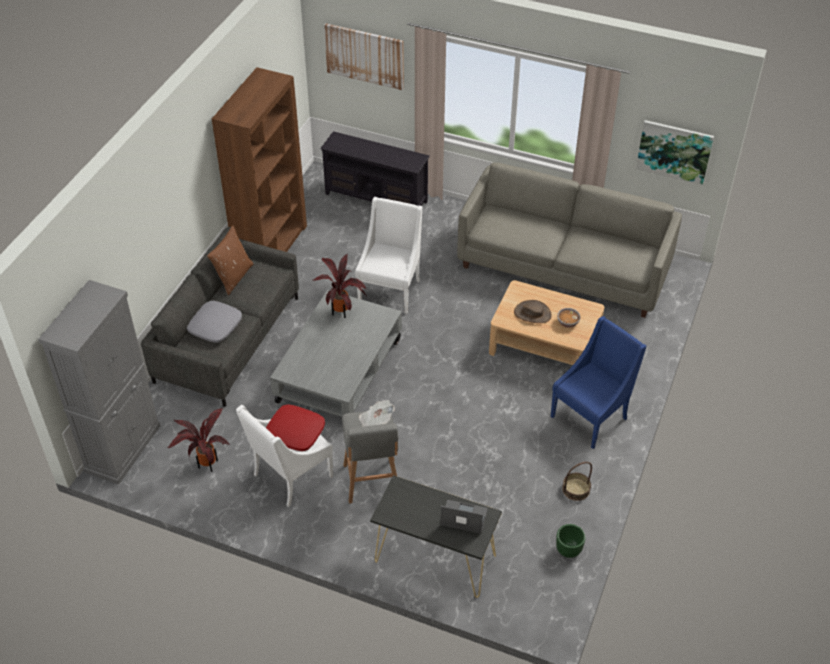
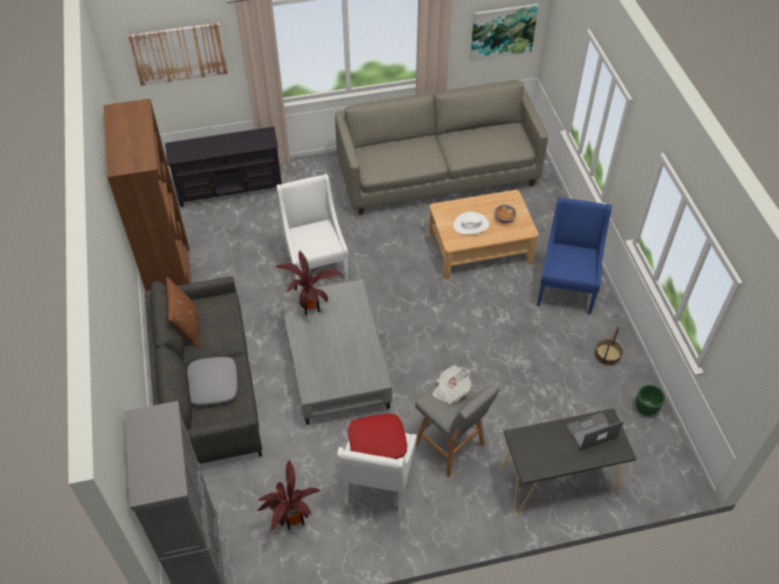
camera: 35 degrees left, 5 degrees up
brown hat [514,300,552,323] -> white hat [453,211,489,235]

